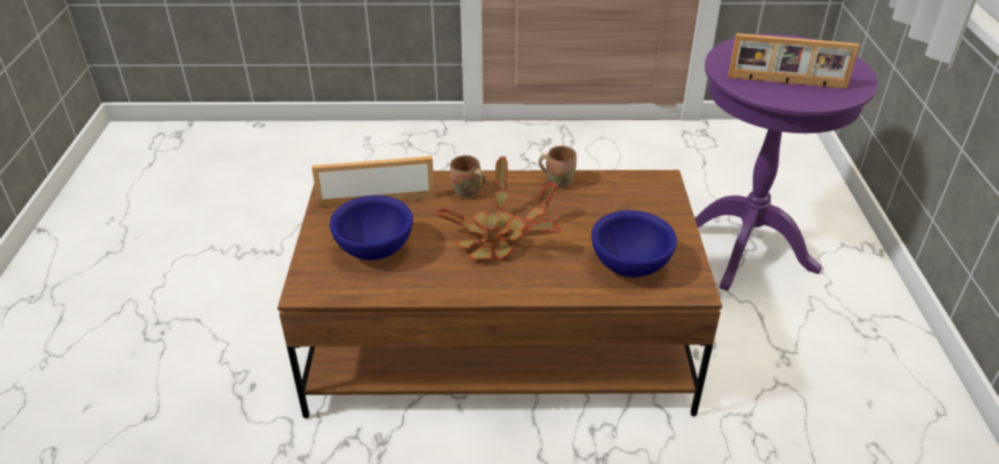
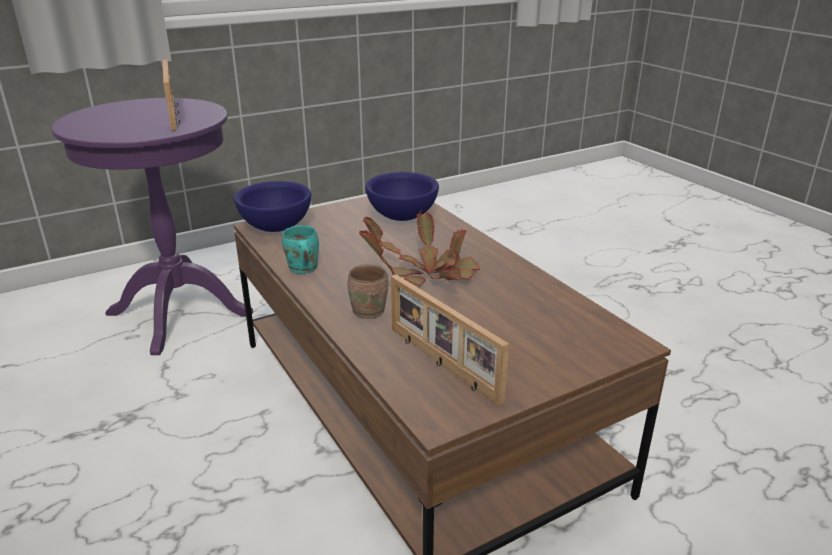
camera: 120 degrees left, 10 degrees down
blue bowl [330,195,413,260] -> blue bowl moved to [234,181,311,232]
brown mug [539,146,576,189] -> turquoise mug [282,225,319,274]

